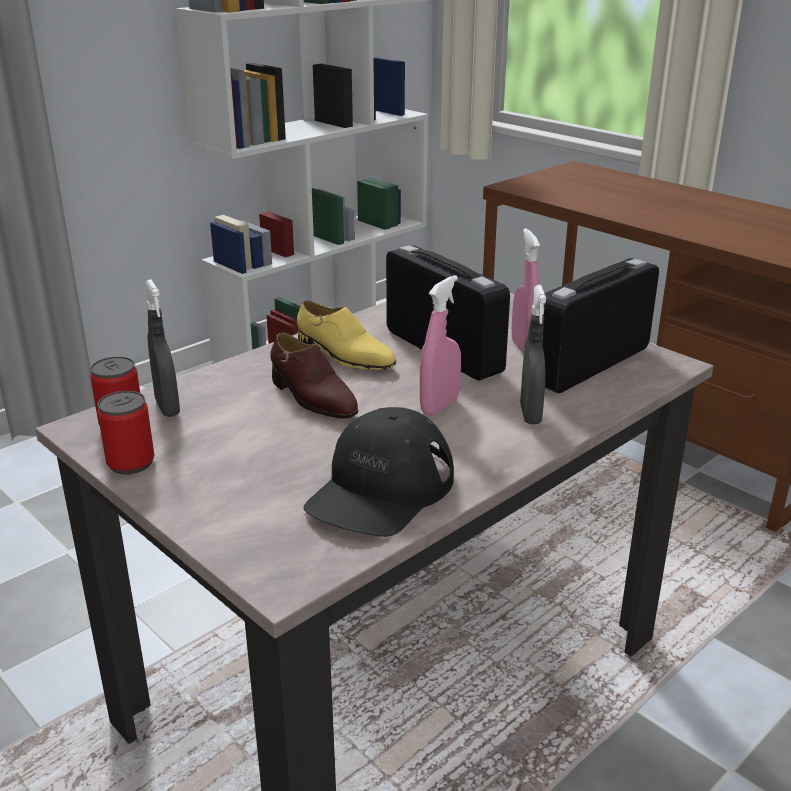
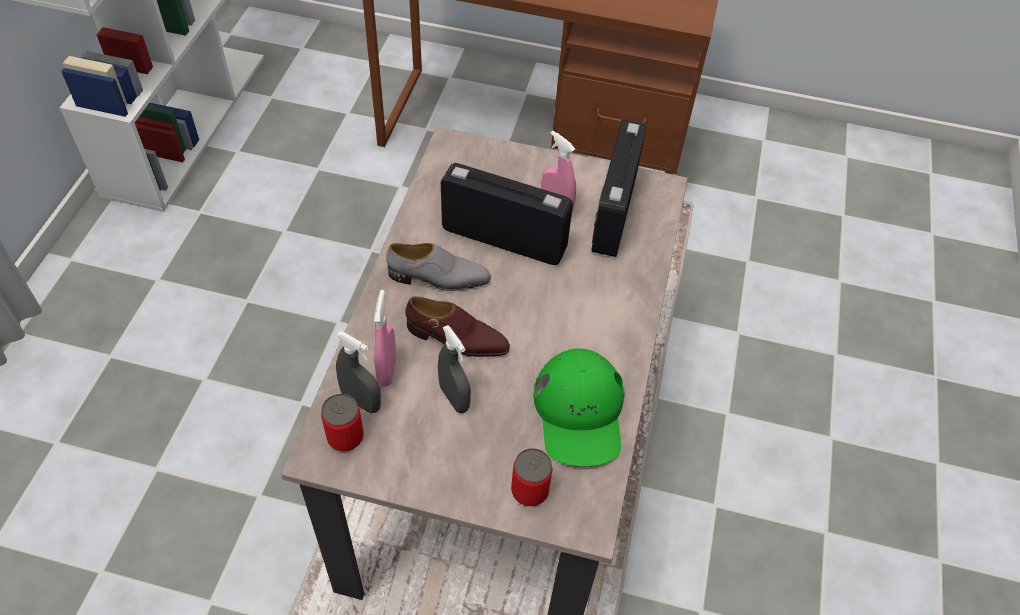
camera: 35 degrees left, 25 degrees up
can [97,391,154,474] -> can moved to [511,448,553,506]
yellow shoe [297,300,396,370] -> grey shoe [386,243,491,291]
black cap [303,407,454,537] -> green cap [534,349,625,466]
pink spray bottle [420,275,461,416] -> pink spray bottle moved to [374,290,396,387]
grey spray bottle [520,285,546,424] -> grey spray bottle moved to [438,325,471,414]

